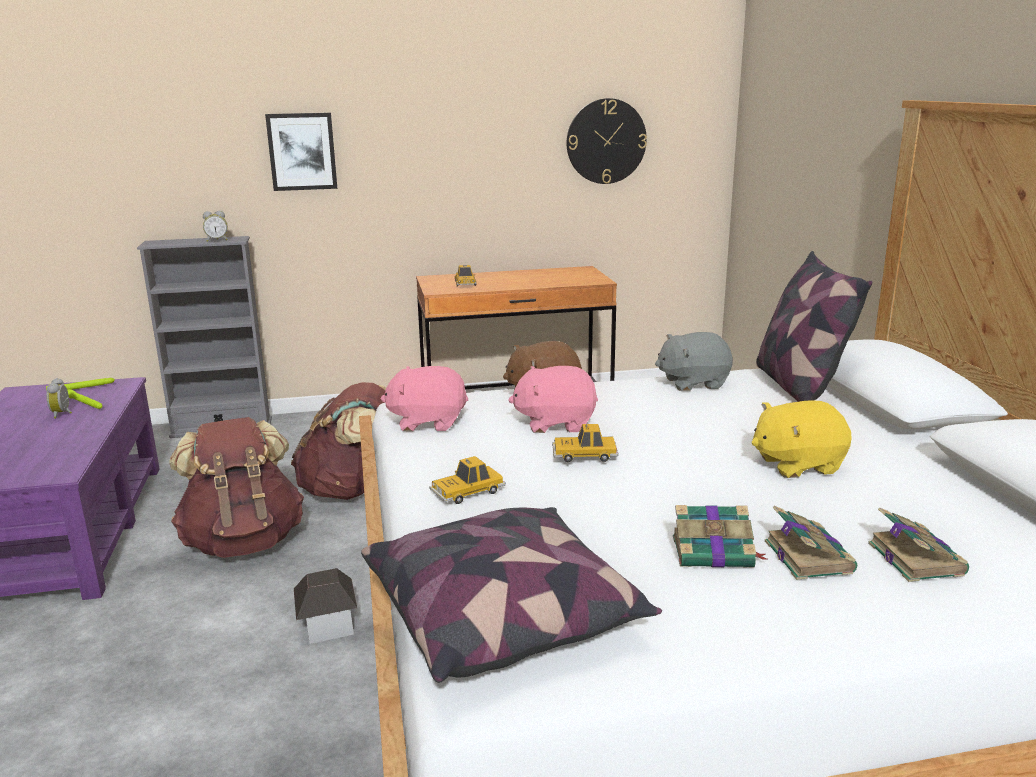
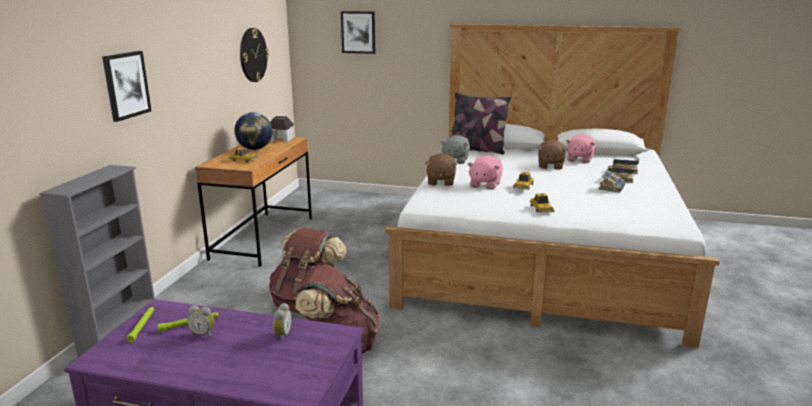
camera: 65 degrees left, 0 degrees up
alarm clock [203,211,228,242] -> alarm clock moved to [273,303,292,341]
toy house [294,568,357,644] -> toy house moved to [270,116,294,142]
pillow [361,507,662,683] -> none
pink plush toy [381,366,468,431] -> pink plush toy moved to [566,134,595,163]
yellow plush toy [752,400,852,478] -> brown plush toy [537,140,568,170]
none -> globe [234,112,273,150]
none -> picture [341,11,375,54]

